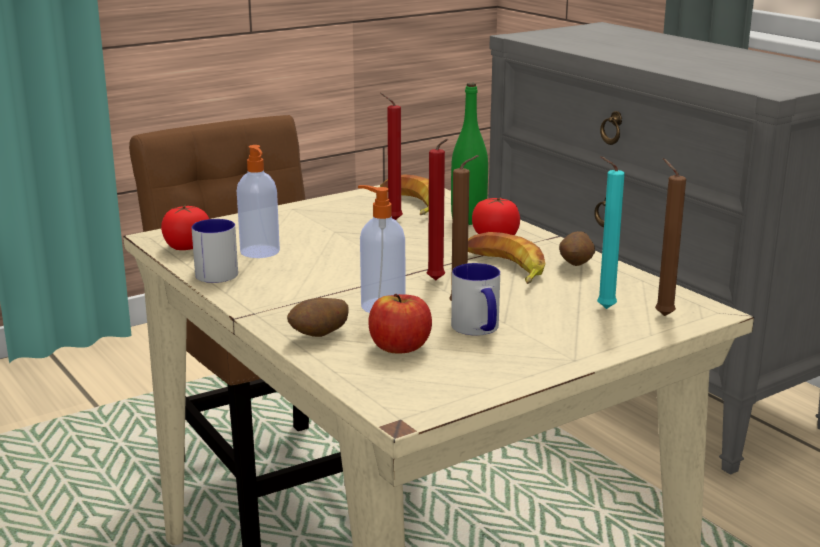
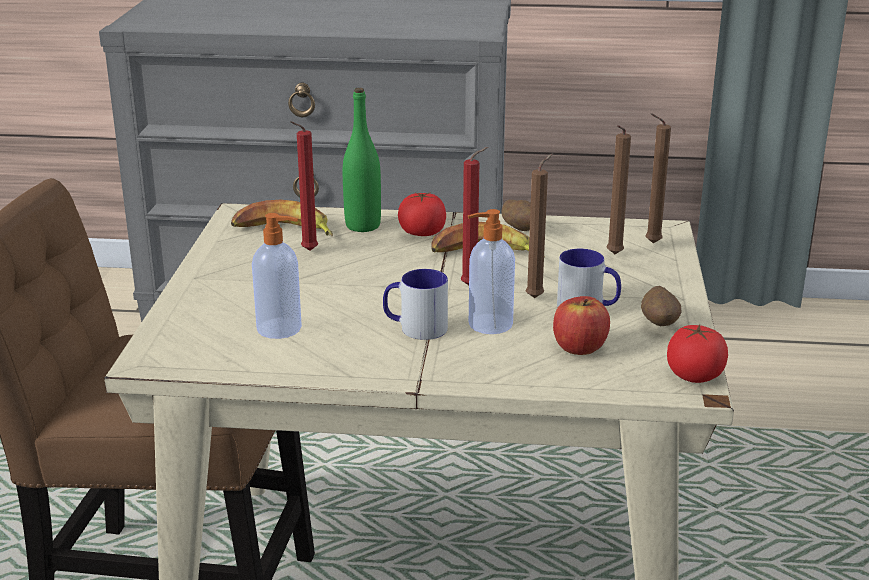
camera: 50 degrees left, 5 degrees up
tomato [161,205,209,250] -> tomato moved to [667,324,728,383]
mug [192,219,238,283] -> mug moved to [383,269,448,340]
potato [287,298,349,337] -> potato moved to [641,286,681,326]
turquoise candle [597,156,625,309] -> brown candle [607,125,631,254]

